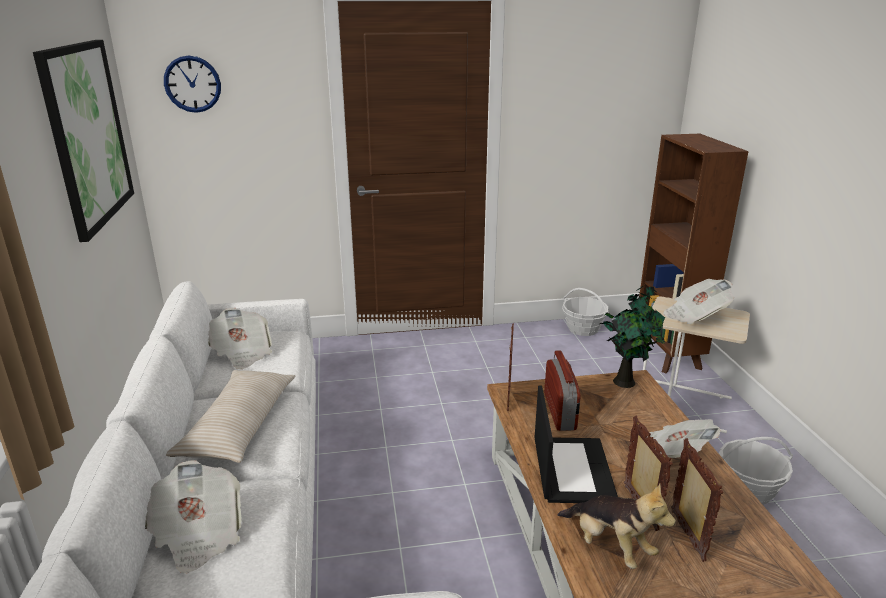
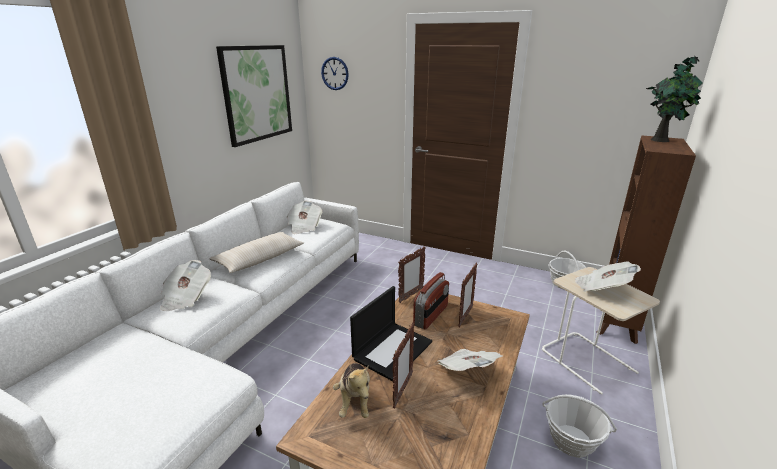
camera: 35 degrees right, 0 degrees up
potted plant [600,286,665,388] -> potted plant moved to [646,57,702,142]
picture frame [671,438,723,562] -> picture frame moved to [458,263,477,327]

